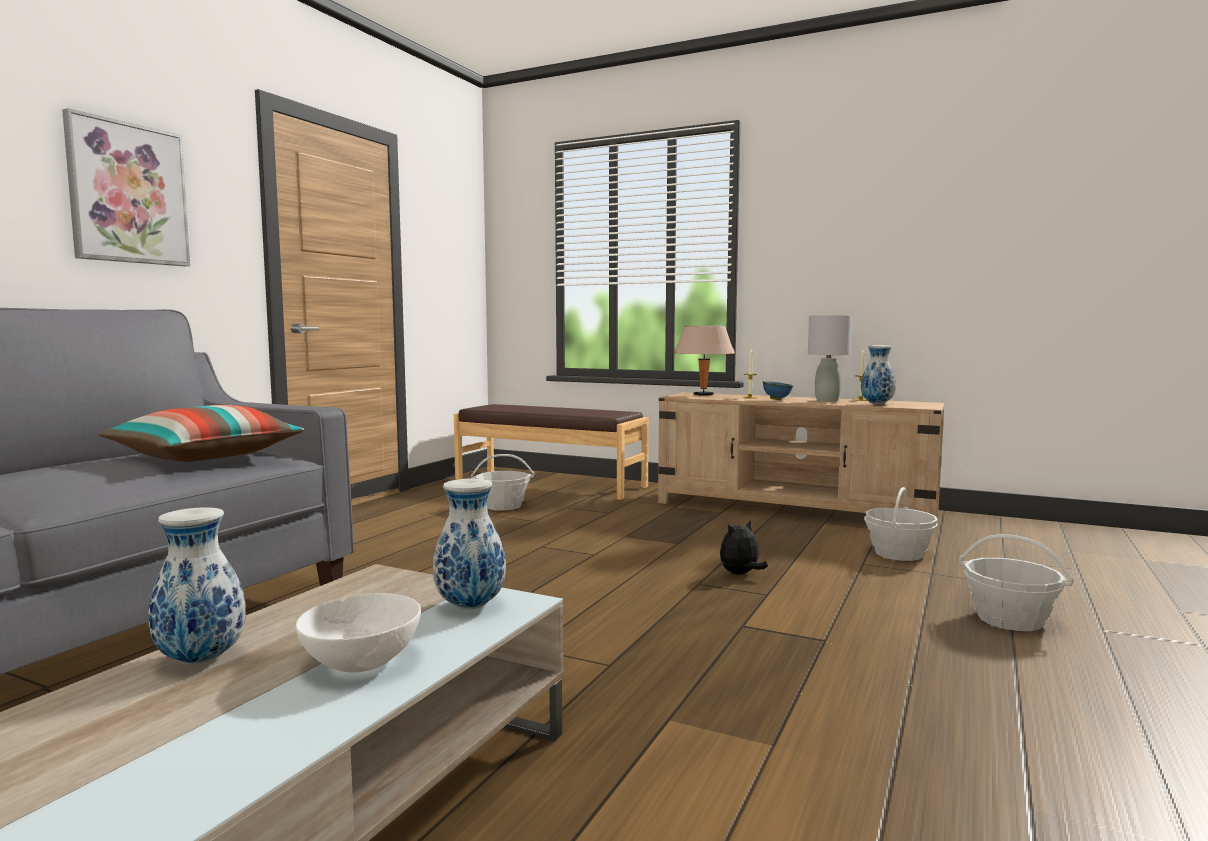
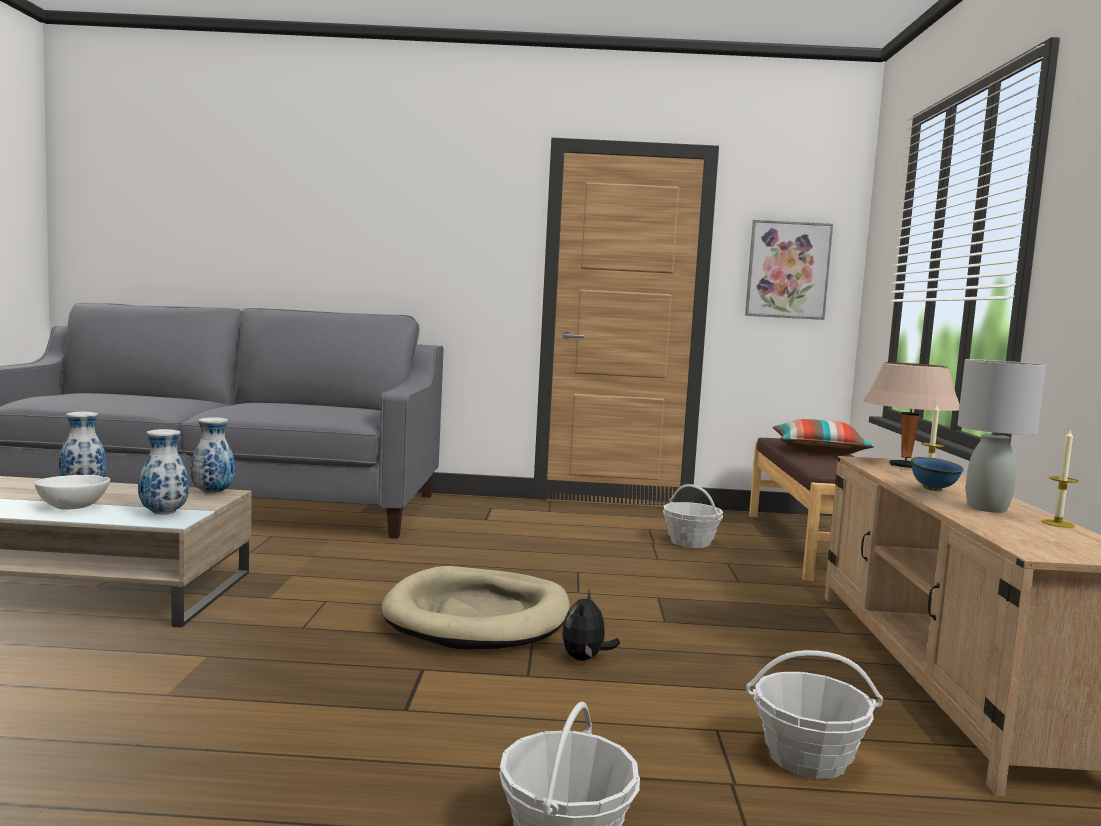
camera: 65 degrees right, 0 degrees up
picture [62,108,190,266] -> picture moved to [745,220,833,320]
pillow [98,405,304,462] -> pillow moved to [773,419,874,455]
plush toy [720,520,768,575] -> plush toy turned 105 degrees counterclockwise [562,589,620,661]
vase [861,345,896,404] -> vase moved to [190,417,236,494]
none -> beige dog bed [382,566,570,650]

